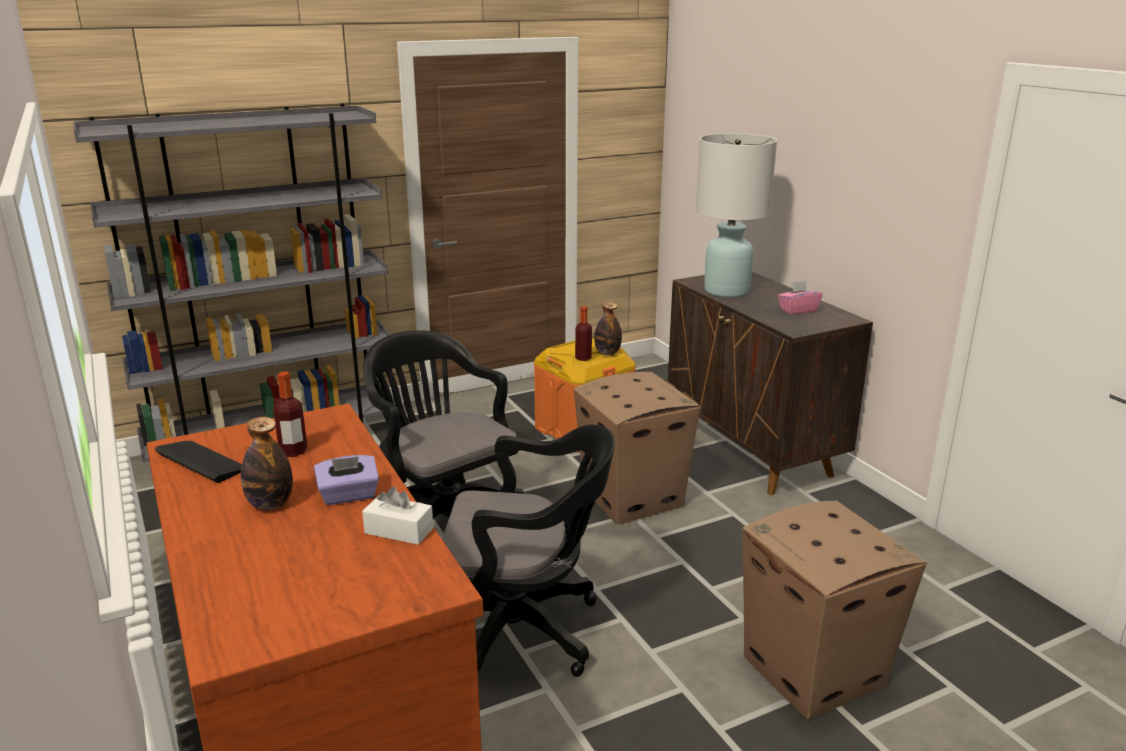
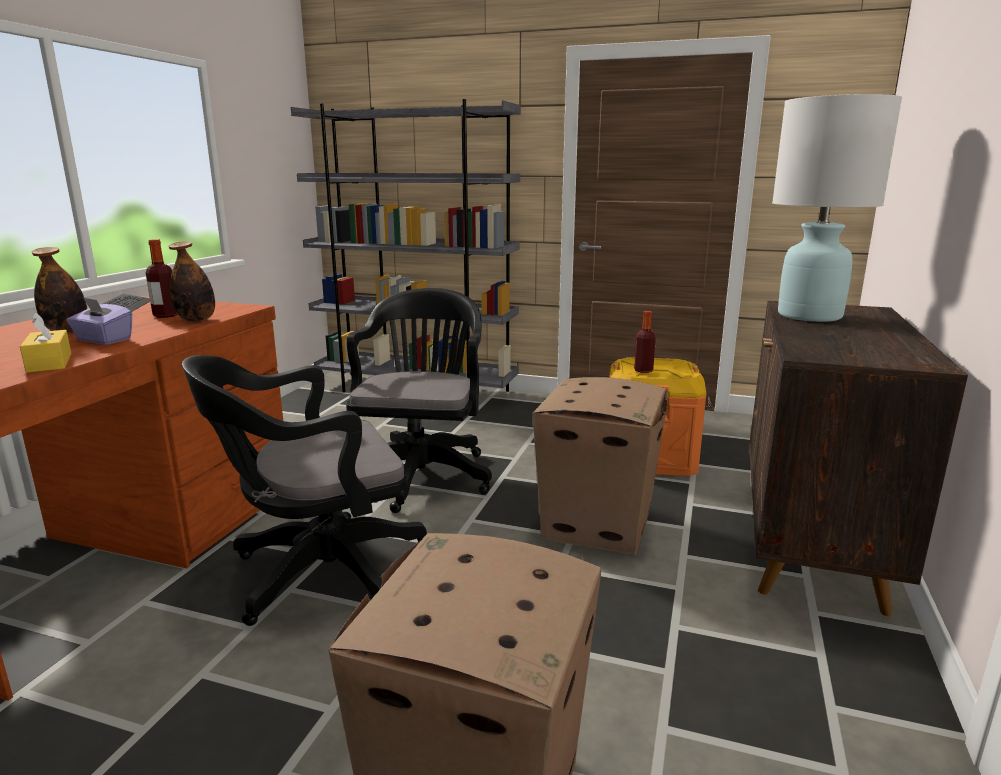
camera: 45 degrees right, 5 degrees down
white tissue box [362,487,433,545] -> yellow tissue box [20,312,72,373]
black office chair [442,425,615,677] -> black office chair turned 105 degrees clockwise [182,355,427,626]
bottle [594,302,622,355] -> bottle moved to [168,241,215,322]
pink tissue box [778,281,823,315] -> none

